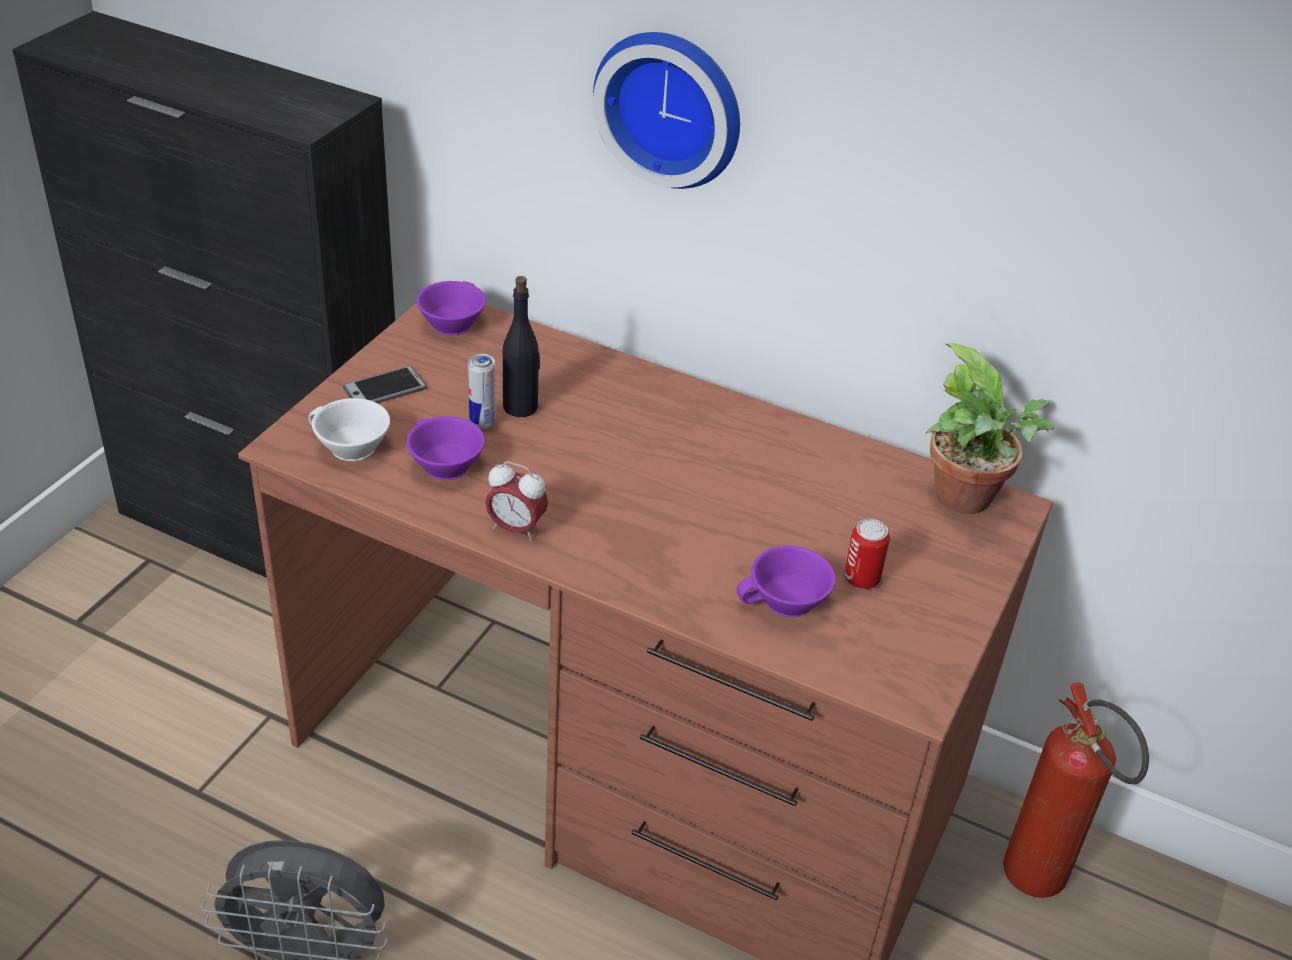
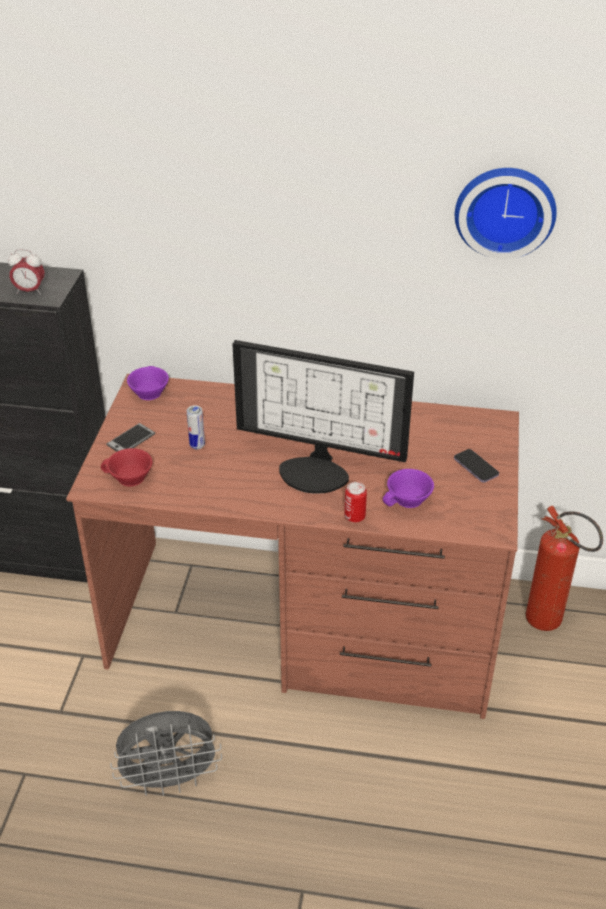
camera: 15 degrees left, 0 degrees up
white cup [308,398,390,461] -> red cup [101,448,152,486]
purple cup [406,416,485,480] -> none
alarm clock [485,461,548,541] -> alarm clock moved to [8,249,44,294]
black bottle [503,276,540,417] -> none
wall clock [593,32,740,189] -> wall clock moved to [455,168,557,259]
can [844,519,890,589] -> can moved to [344,482,367,523]
potted plant [926,343,1055,514] -> none
none -> monitor [232,340,414,494]
none -> phone [454,449,499,482]

